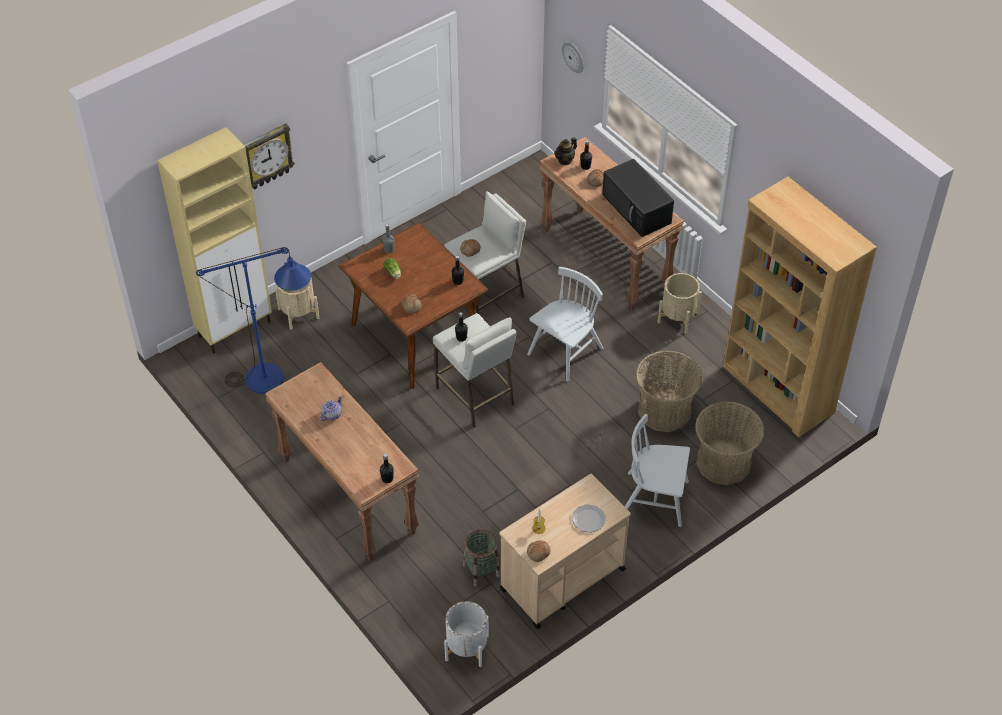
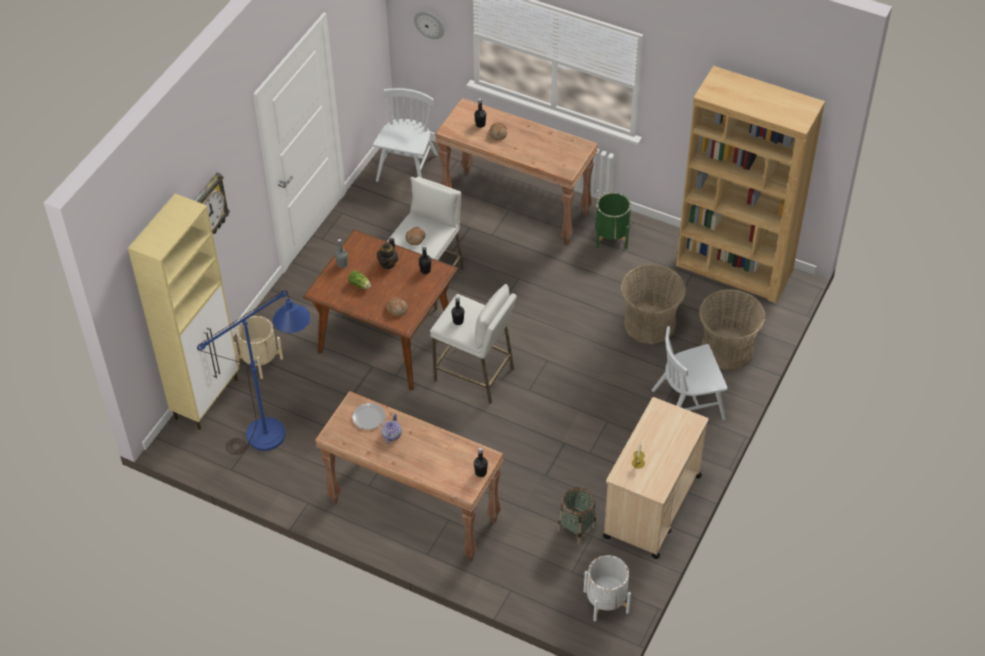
camera: 25 degrees left, 0 degrees up
white chair [527,267,603,381] -> white chair moved to [373,88,438,182]
bread [527,540,551,562] -> none
teapot [554,137,577,165] -> teapot moved to [377,238,398,269]
plate [572,504,606,533] -> plate moved to [352,403,386,430]
black microwave [602,158,674,237] -> none
beige planter [658,273,702,334] -> green planter [595,192,631,249]

